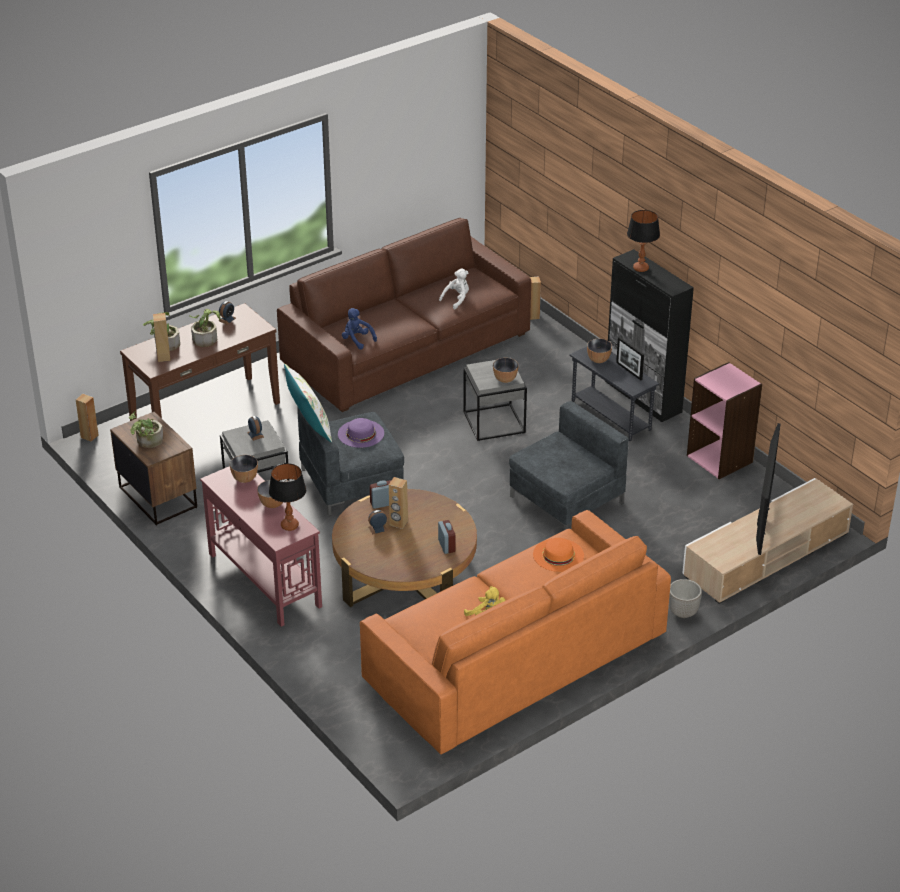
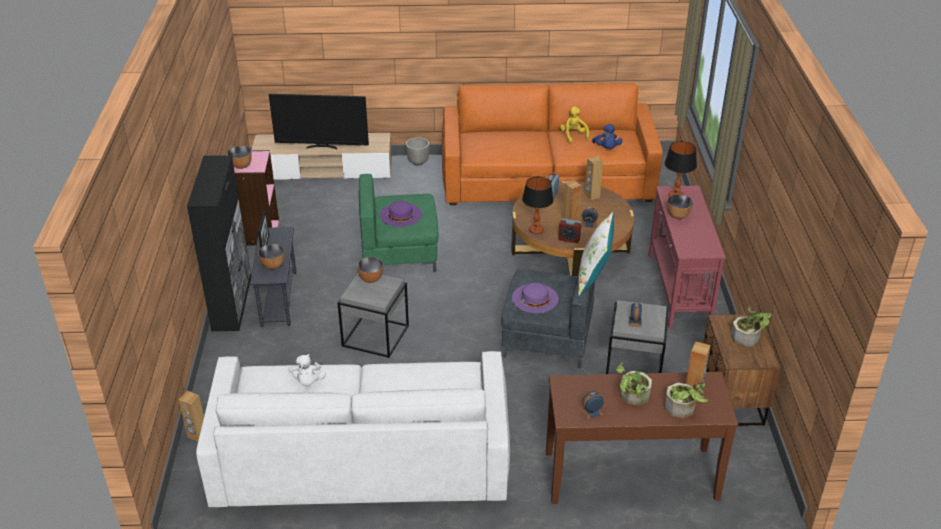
camera: 145 degrees left, 0 degrees up
brown speaker [76,394,99,441] -> brown speaker moved to [584,156,603,201]
bowl [230,455,258,483] -> bowl moved to [227,146,252,169]
brown sofa [277,218,531,412] -> white sofa [196,351,510,507]
blue plush toy [342,308,377,350] -> blue plush toy moved to [592,124,622,149]
white plush toy [439,268,469,310] -> white plush toy turned 90 degrees counterclockwise [288,354,326,386]
grey armchair [509,401,629,530] -> green armchair [359,174,438,272]
orange hat [533,538,584,572] -> none
table lamp [627,210,660,272] -> table lamp moved to [522,177,554,234]
television [756,423,781,555] -> television turned 135 degrees counterclockwise [269,94,369,149]
none -> purple hat [380,201,422,227]

